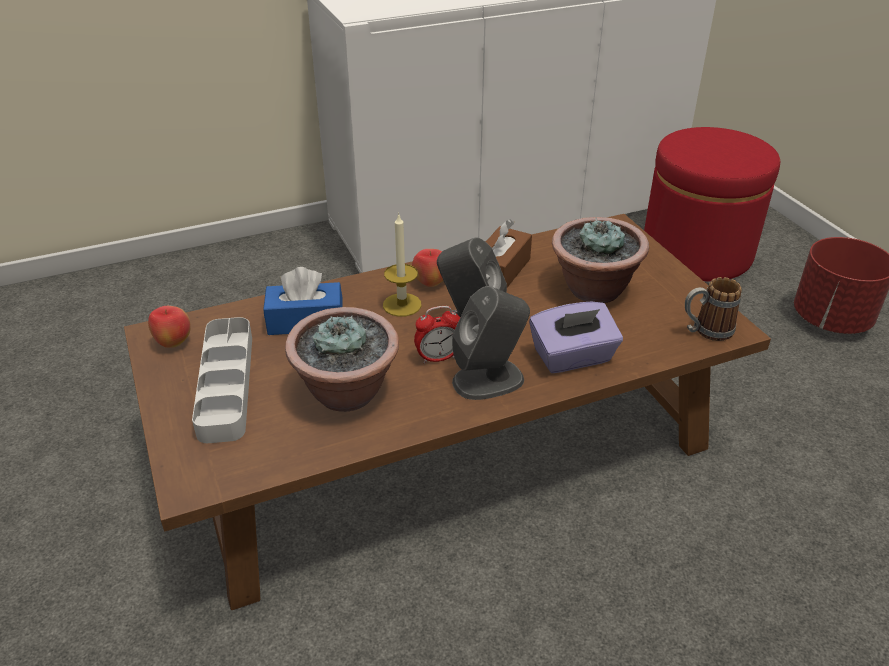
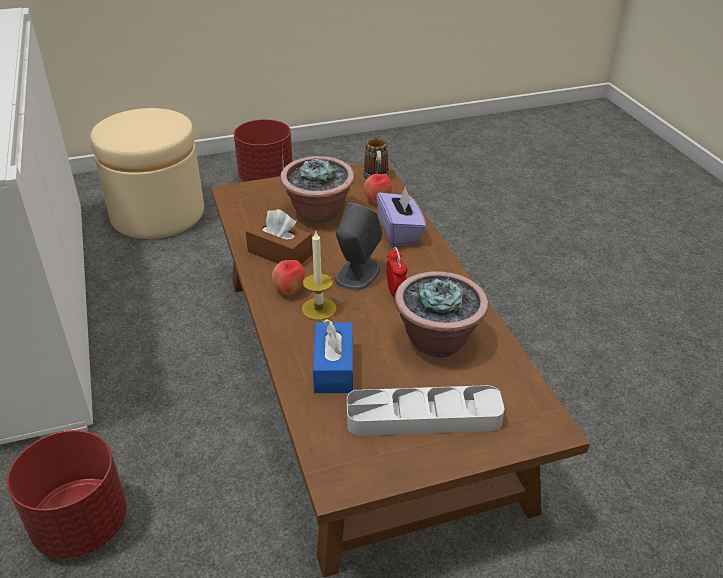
camera: 85 degrees left, 0 degrees up
apple [148,306,191,348] -> apple moved to [364,174,392,204]
grey speaker [452,286,530,400] -> none
red ottoman [644,127,780,281] -> beige ottoman [90,108,204,239]
none -> red planter [7,430,127,558]

